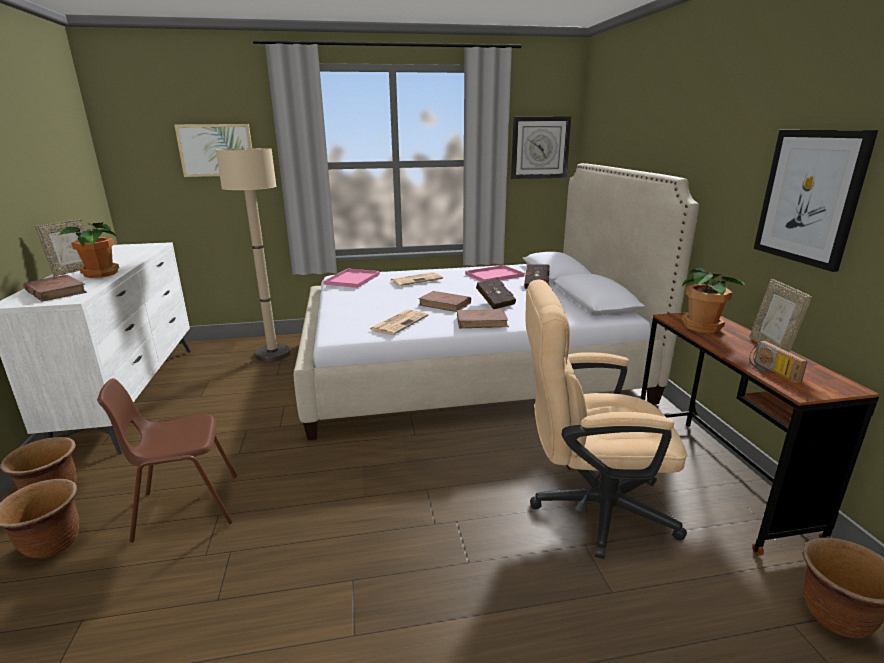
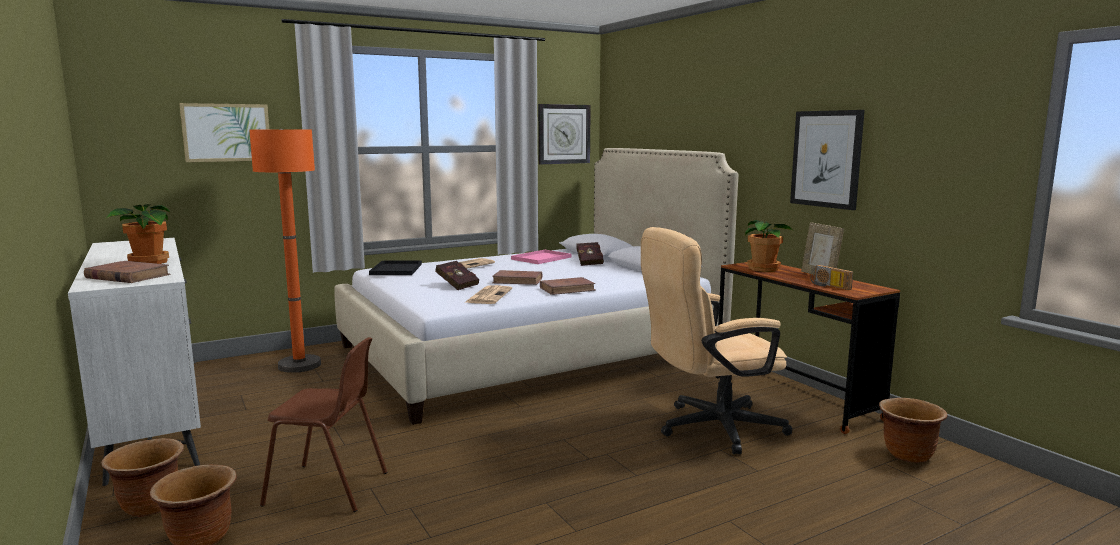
camera: 20 degrees left, 10 degrees down
picture frame [35,219,85,277] -> none
brown chair [97,378,237,542] -> brown chair turned 135 degrees counterclockwise [260,337,387,512]
beige floor lamp [216,148,291,362] -> orange floor lamp [249,129,321,373]
pink tray [323,269,380,288] -> black tray [369,261,422,275]
red book [476,278,516,309] -> red book moved to [435,261,479,290]

